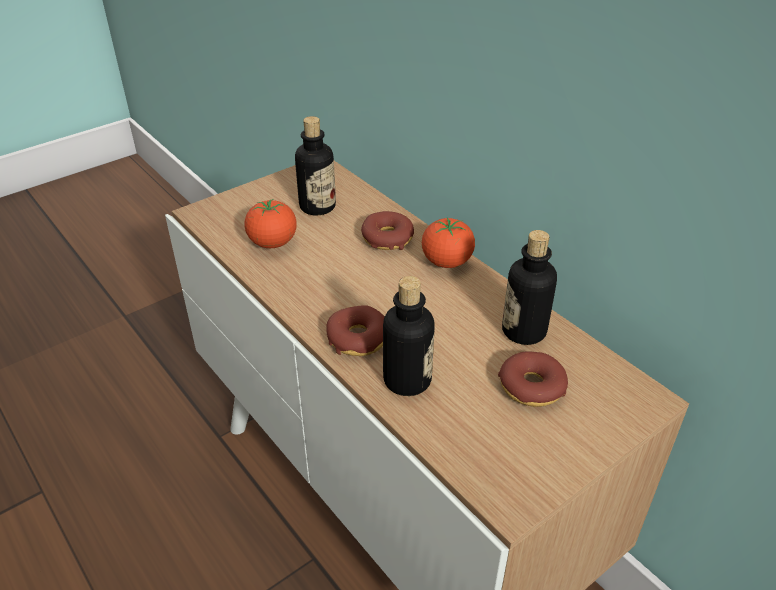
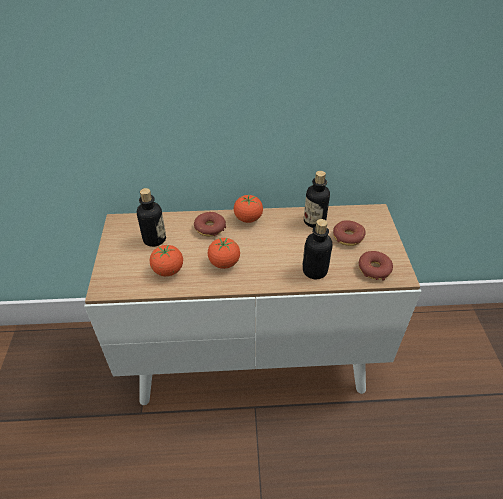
camera: 55 degrees left, 5 degrees up
donut [327,305,385,356] -> donut moved to [359,251,393,281]
none -> tomato [208,237,240,269]

